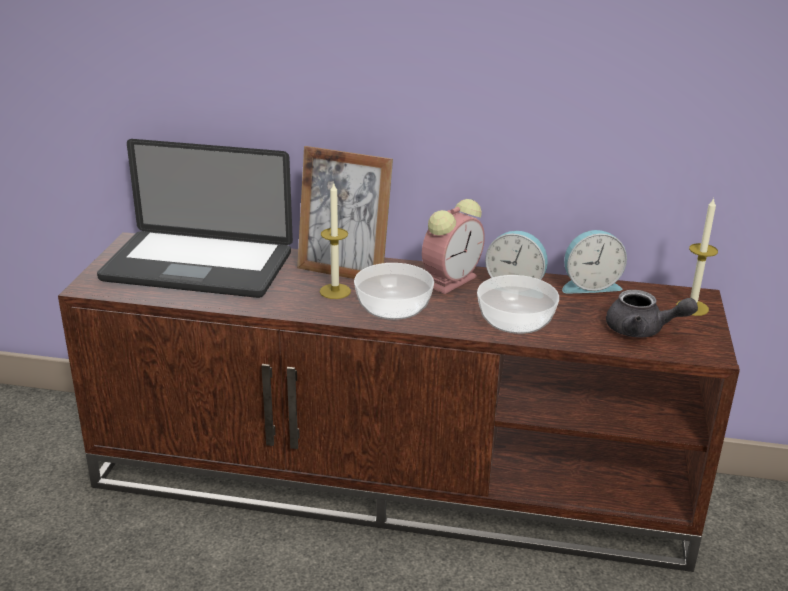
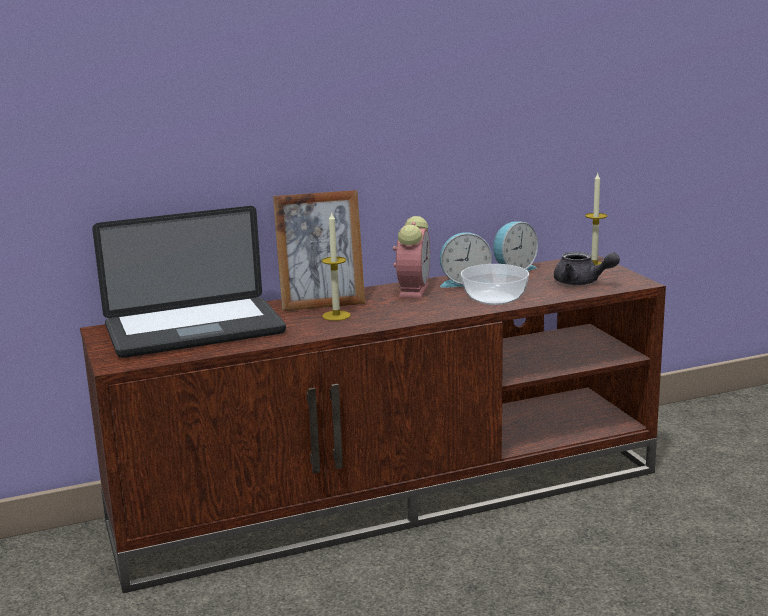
camera: 30 degrees left, 10 degrees down
bowl [354,263,434,320] -> none
grey teapot [606,290,698,338] -> grey teapot turned 45 degrees clockwise [554,252,620,285]

